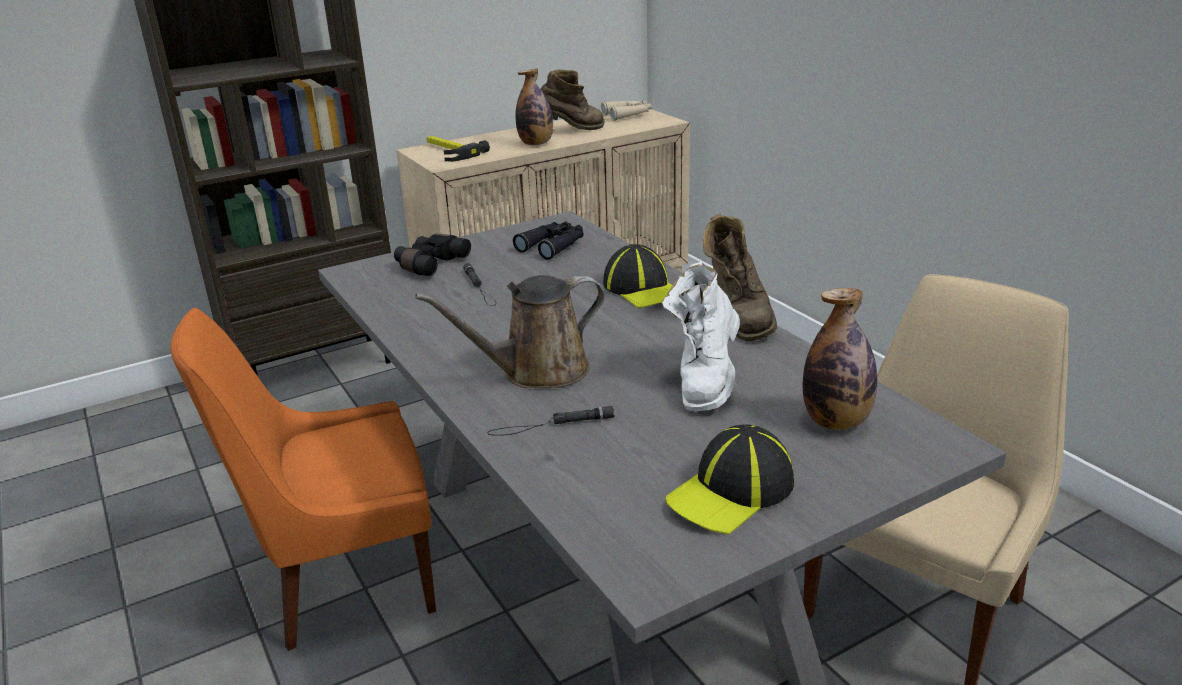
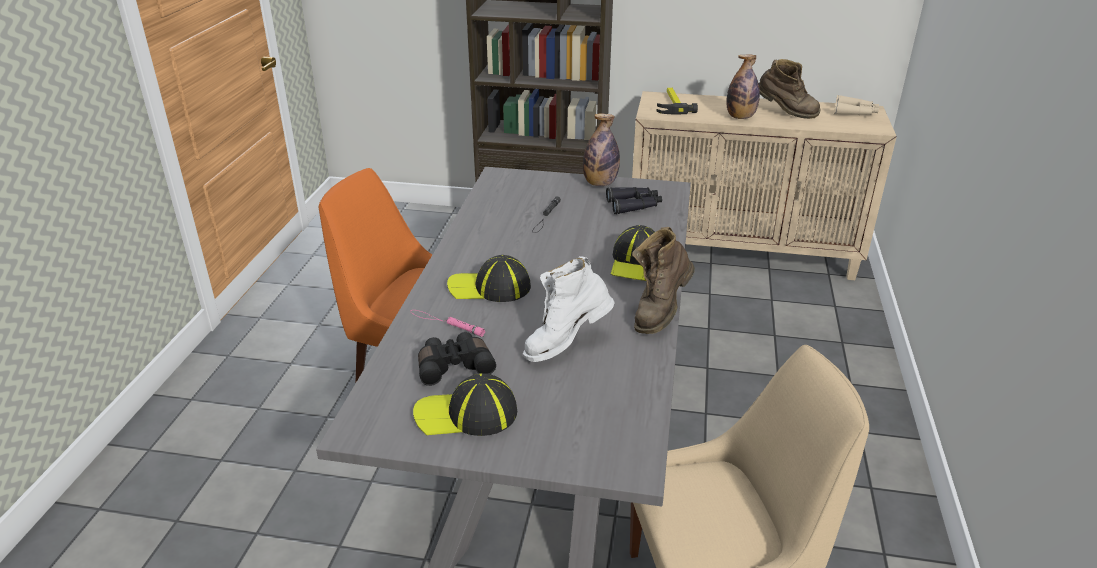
camera: 40 degrees right, 5 degrees up
black binoculars [394,234,471,277] -> black binoculars moved to [418,332,496,386]
brown watering can [415,275,605,388] -> cap [447,255,531,302]
black flashlight [487,406,615,436] -> pink flashlight [411,310,485,337]
bottle [803,288,877,430] -> bottle moved to [583,114,620,186]

